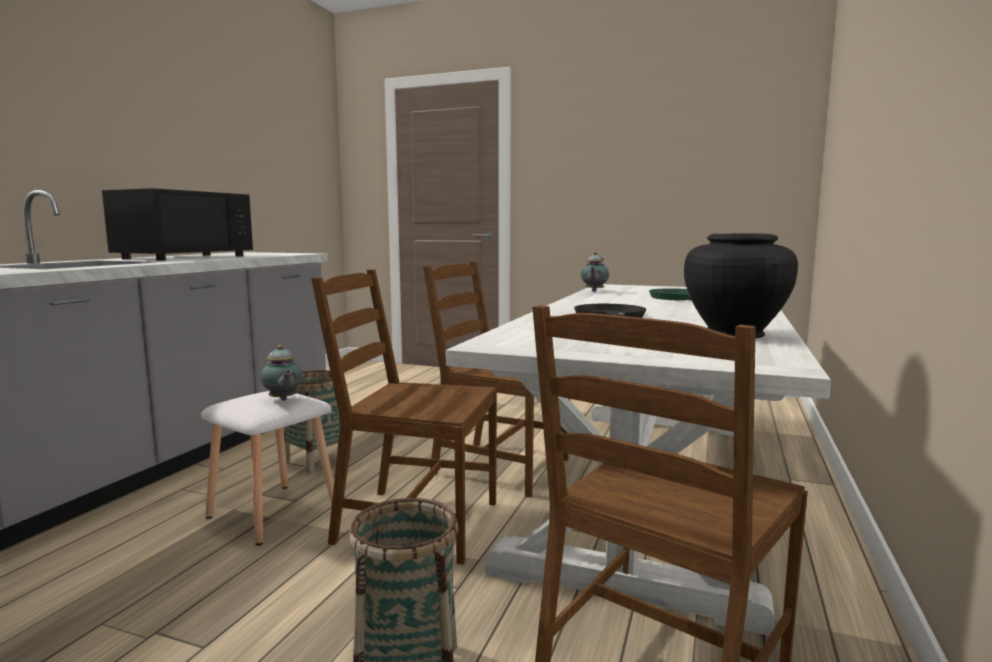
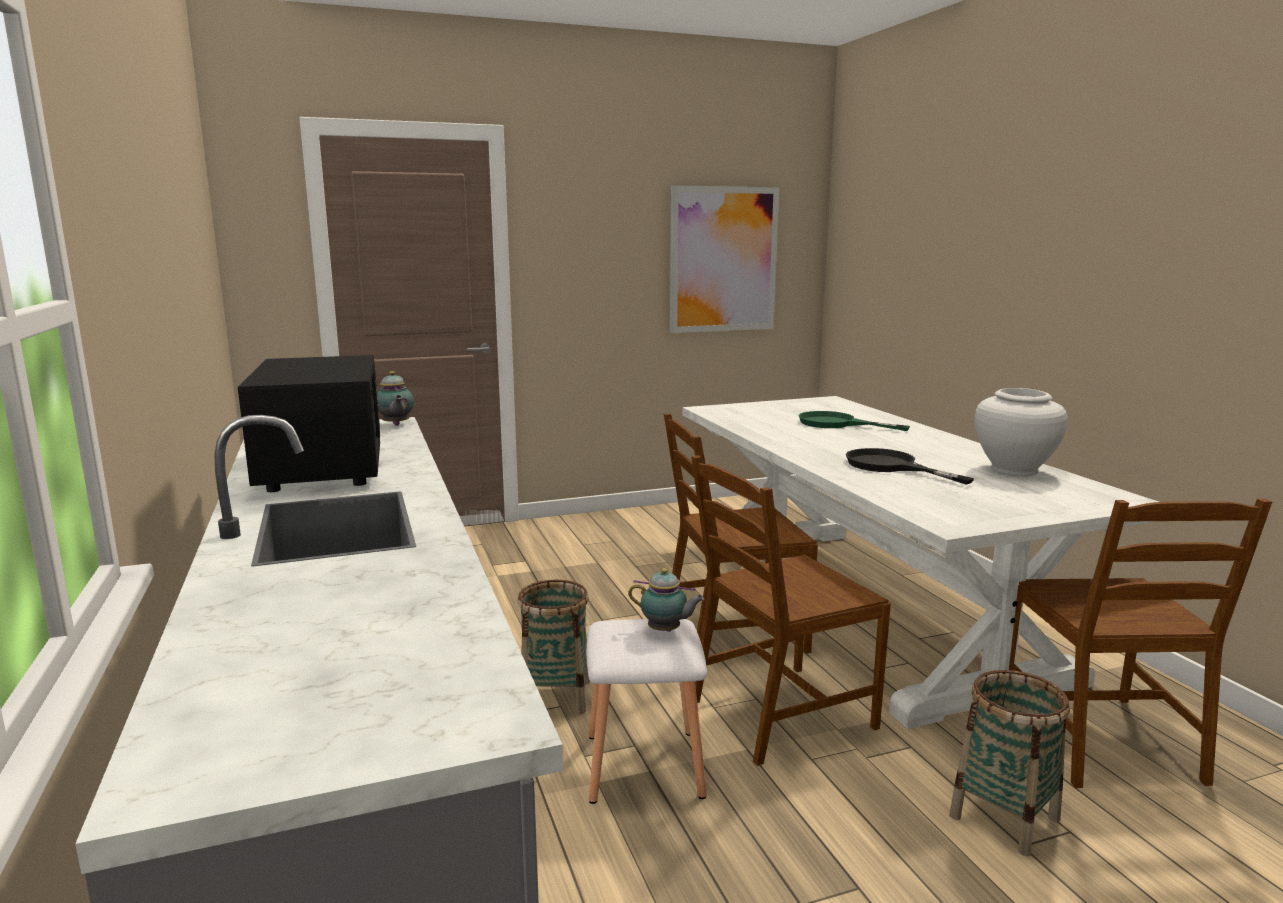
camera: 40 degrees left, 5 degrees up
teapot [581,252,609,292] -> teapot moved to [377,371,414,426]
black vase [684,233,798,338] -> white vase [975,388,1067,476]
none -> picture [670,185,779,333]

